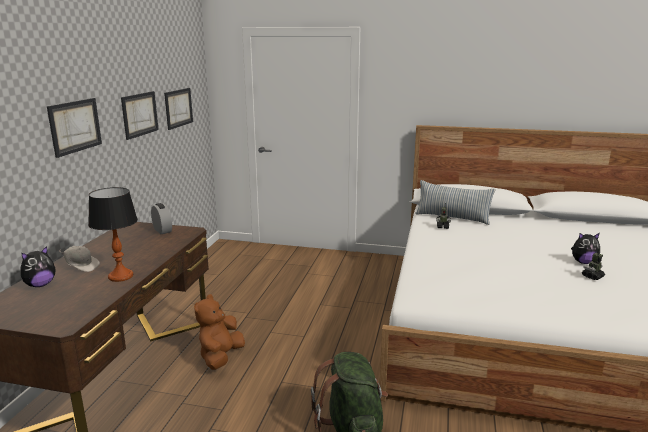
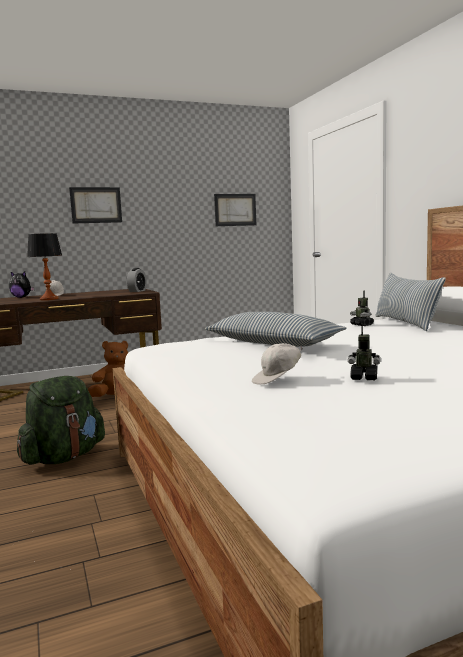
camera: 55 degrees right, 10 degrees down
picture [121,91,159,140] -> none
plush toy [571,233,600,264] -> none
none -> pillow [205,312,347,347]
none -> white cap [252,343,303,385]

